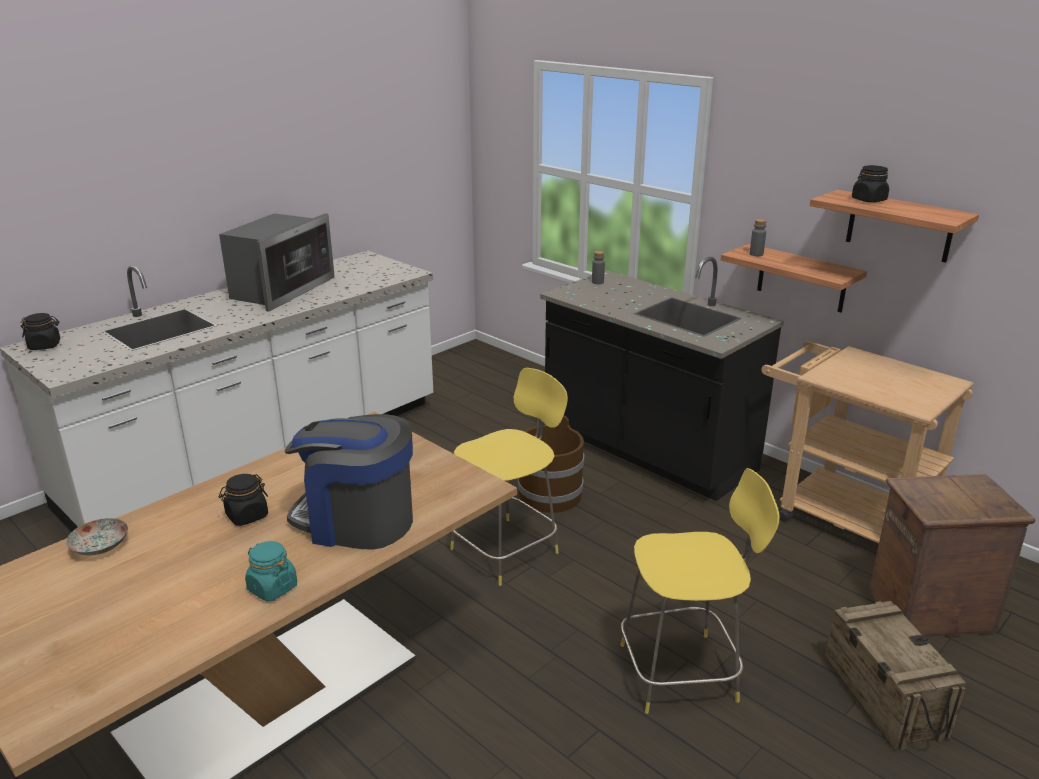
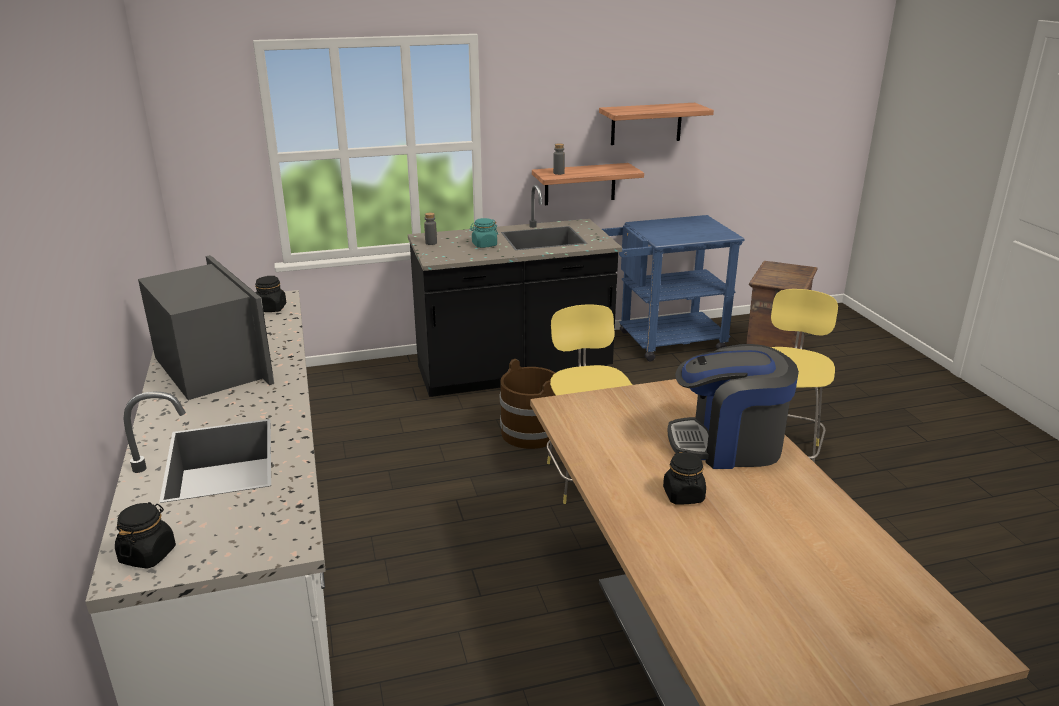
camera: 60 degrees left, 0 degrees up
plate [66,518,128,555] -> none
turquoise jar [245,541,297,602] -> turquoise jar moved to [470,218,498,248]
coffee machine [285,414,413,549] -> coffee machine turned 45 degrees clockwise [667,344,799,469]
beige cart [761,341,974,543] -> blue cart [602,215,745,362]
crate [825,601,966,750] -> none
black jar [852,165,889,202] -> black jar moved to [255,276,286,312]

